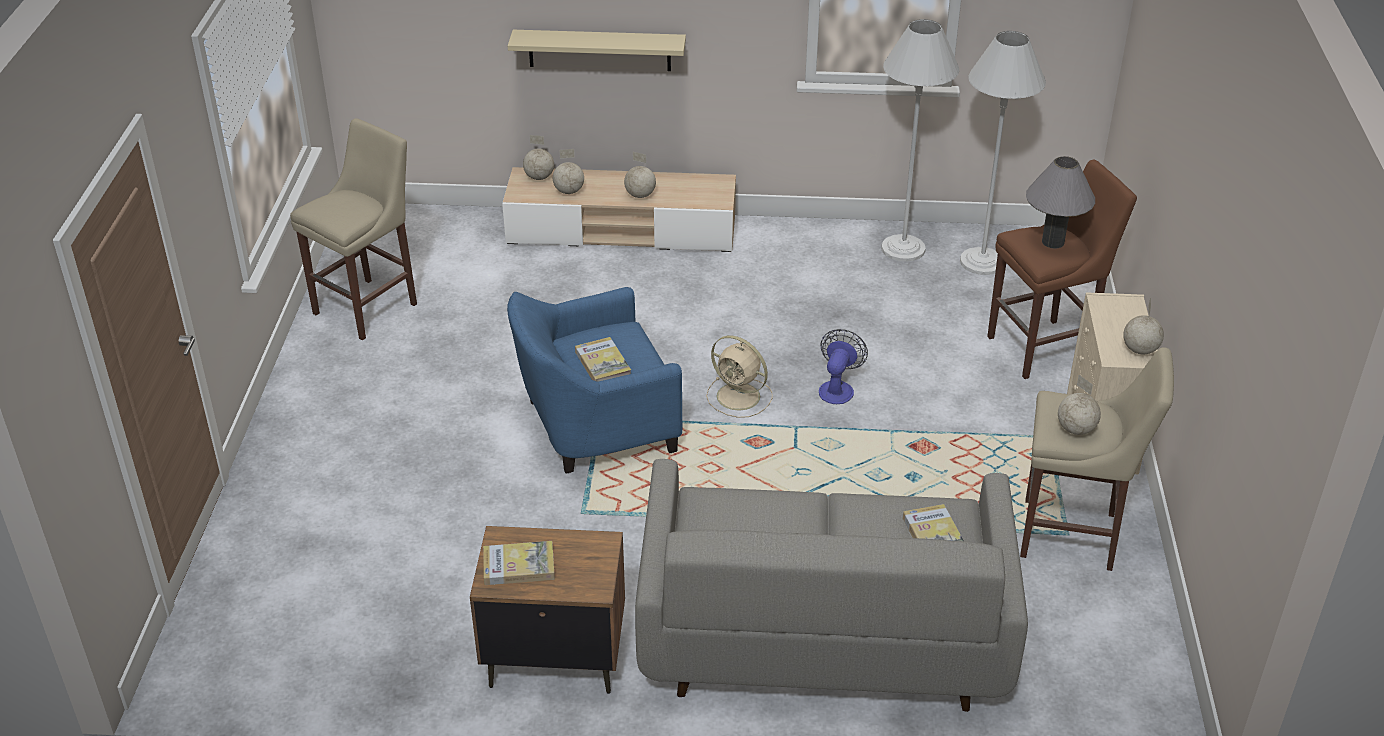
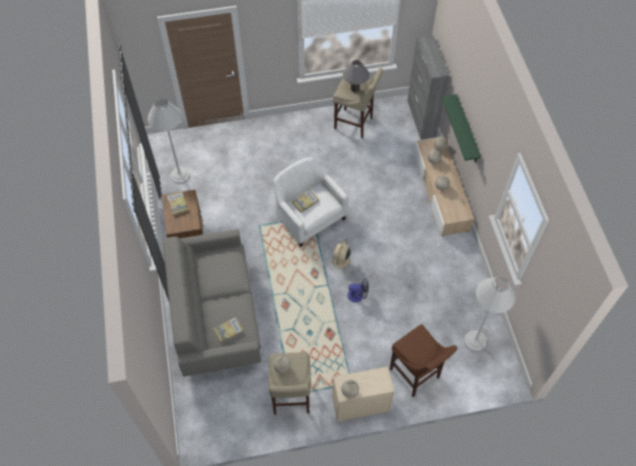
camera: 75 degrees right, 20 degrees up
blue armchair [507,287,682,474] -> white armchair [274,157,348,247]
beige shelf [508,30,686,71] -> green shelf [442,94,481,163]
white floor lamp [881,19,959,262] -> white floor lamp moved to [148,99,190,183]
grey table lamp [1026,156,1095,249] -> grey table lamp moved to [343,60,369,92]
none -> grey cabinet [407,35,449,140]

